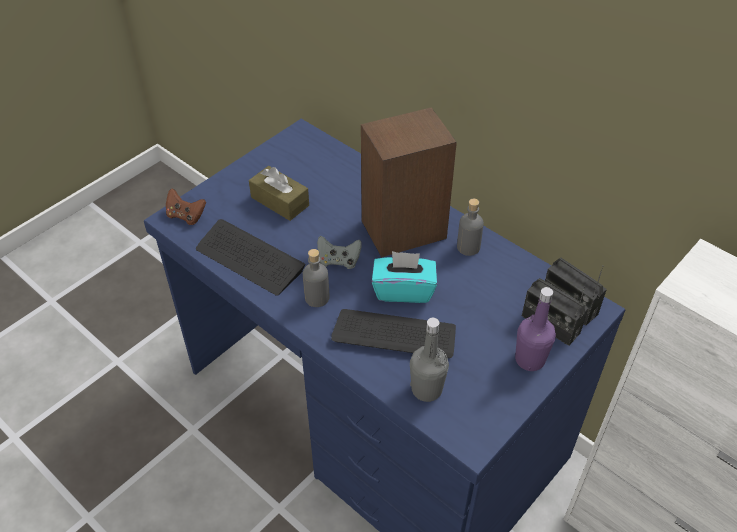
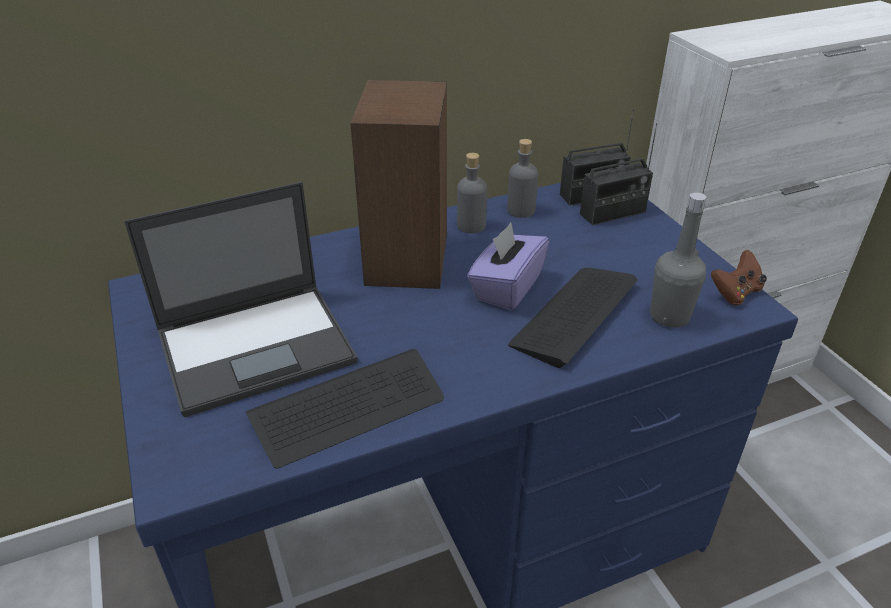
camera: 65 degrees left, 10 degrees down
brown game controller [166,189,206,225] -> brown game controller moved to [711,250,767,305]
brown tissue box [249,166,309,221] -> laptop [124,182,358,417]
grey bottle [303,249,329,307] -> grey bottle moved to [507,139,538,218]
grey game controller [317,236,362,269] -> none
turquoise tissue box [372,251,437,303] -> purple tissue box [467,223,549,310]
purple bottle [515,287,556,371] -> none

